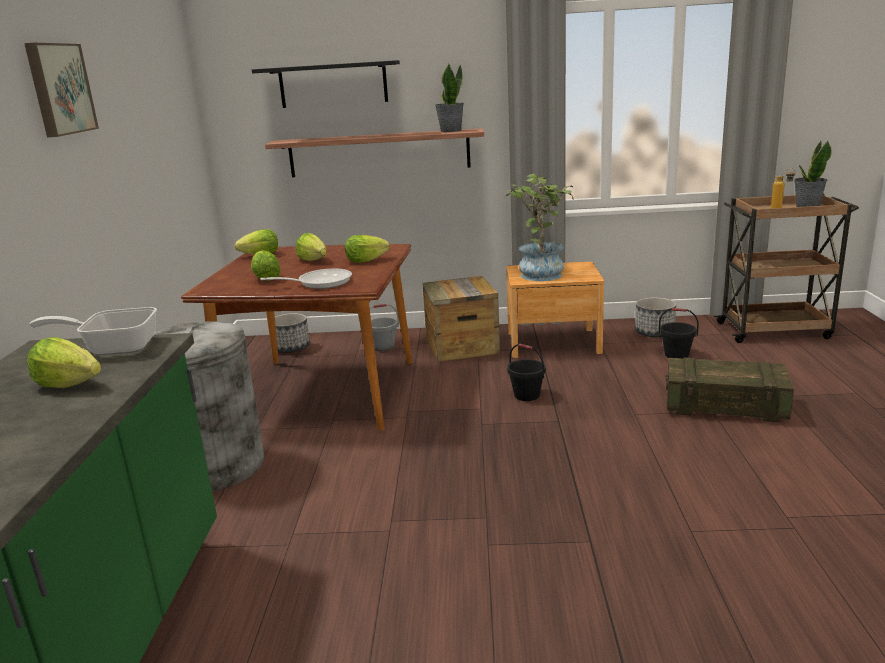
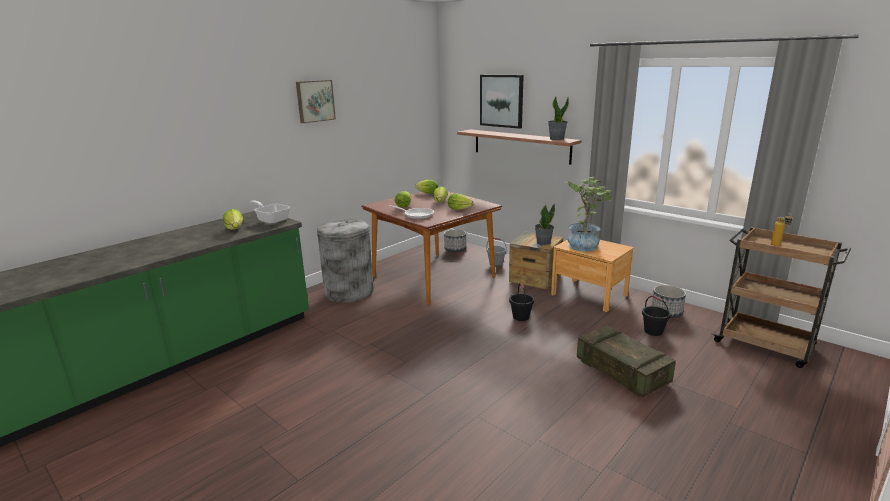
camera: 40 degrees right, 0 degrees up
black shelf [252,60,400,108] -> picture [480,75,524,129]
potted plant [794,141,832,207] -> potted plant moved to [535,203,555,245]

